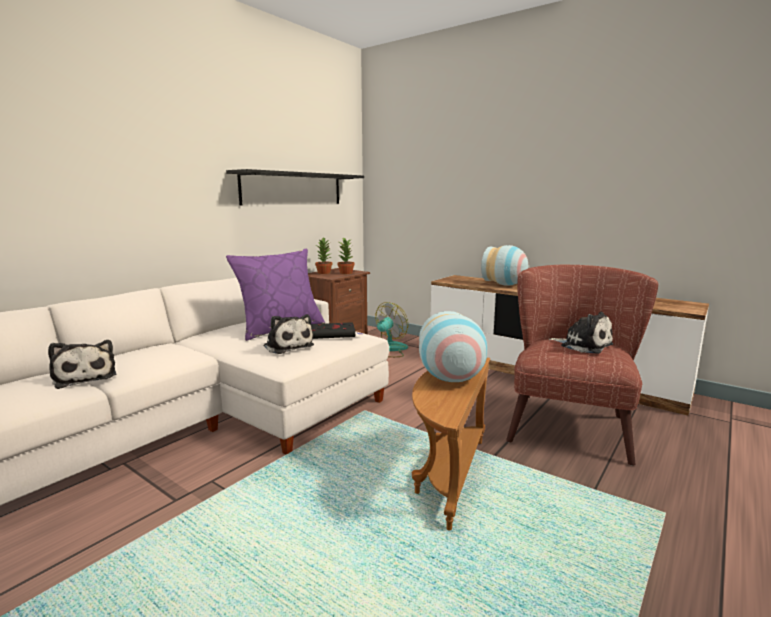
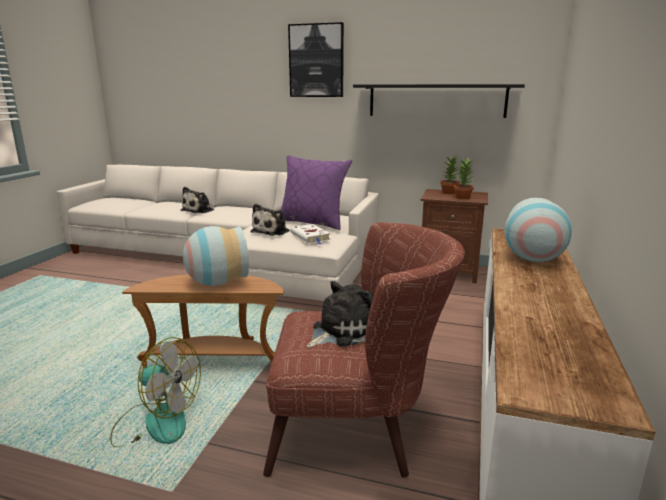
camera: 70 degrees right, 5 degrees up
black book [311,322,363,339] -> white book [290,224,330,245]
fan [375,302,408,357] -> fan moved to [110,337,201,447]
plush toy [549,312,613,354] -> plush toy turned 150 degrees counterclockwise [307,281,373,348]
none -> picture [288,22,344,97]

